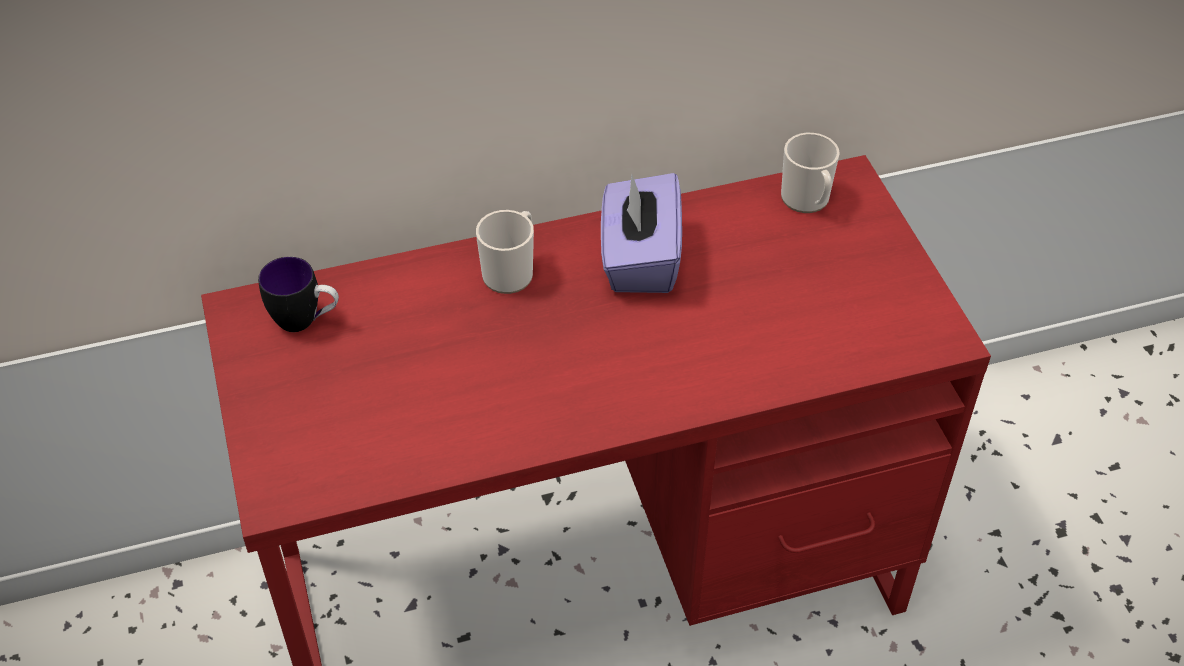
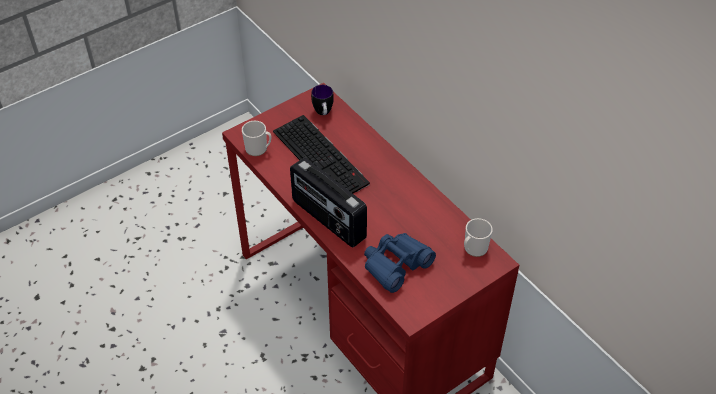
camera: 70 degrees right, 0 degrees up
mug [476,210,534,294] -> mug moved to [242,121,272,156]
purple tissue box [601,173,682,293] -> none
none -> keyboard [273,115,370,193]
none -> radio [290,158,367,247]
none -> blue binoculars [364,233,436,293]

